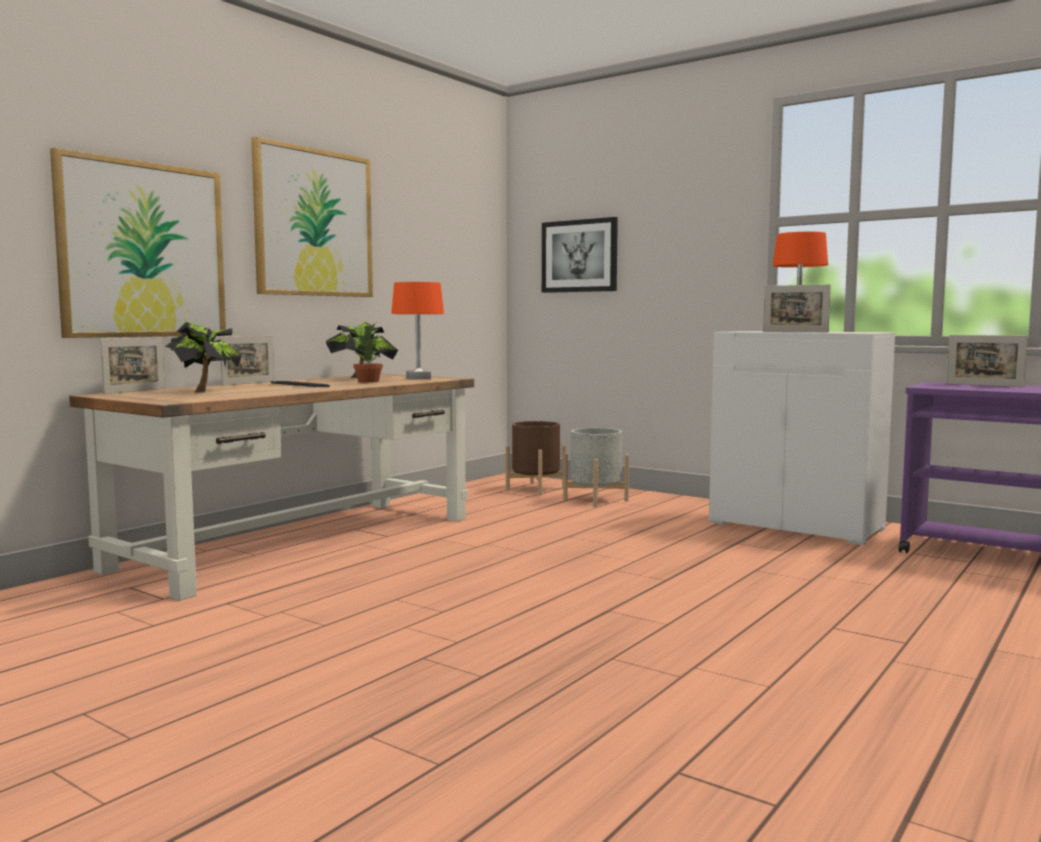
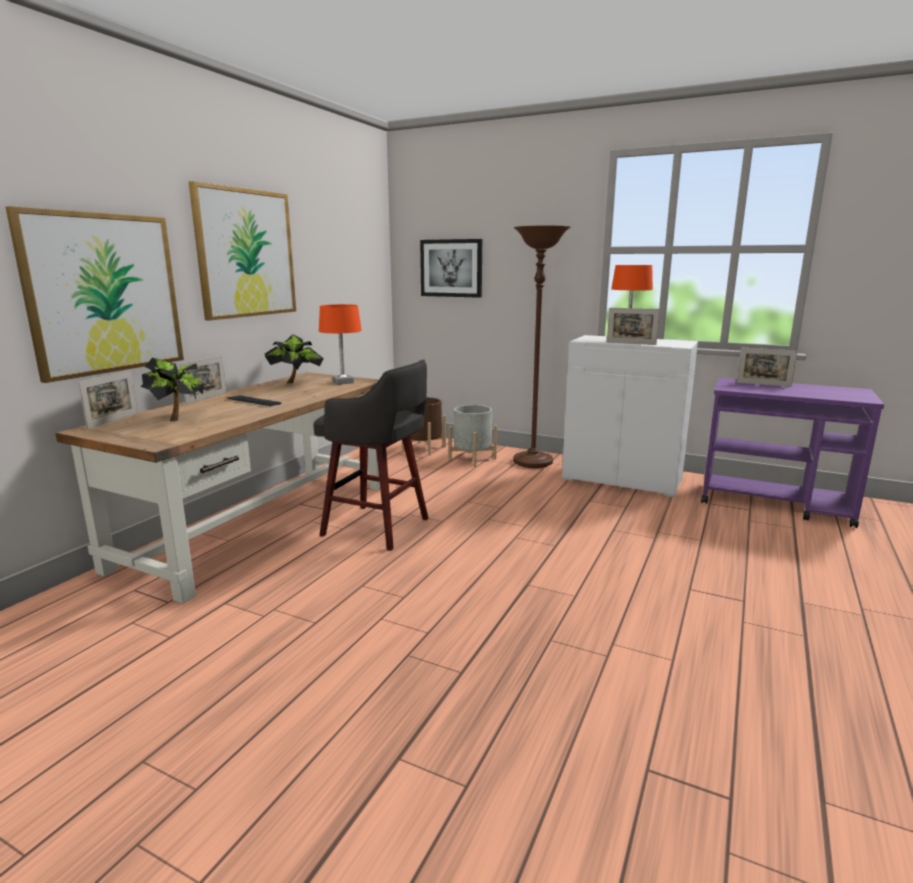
camera: 10 degrees left, 10 degrees up
potted plant [353,323,383,383] -> none
none -> grey stool [313,359,429,551]
none -> brown floor lamp [513,226,571,468]

